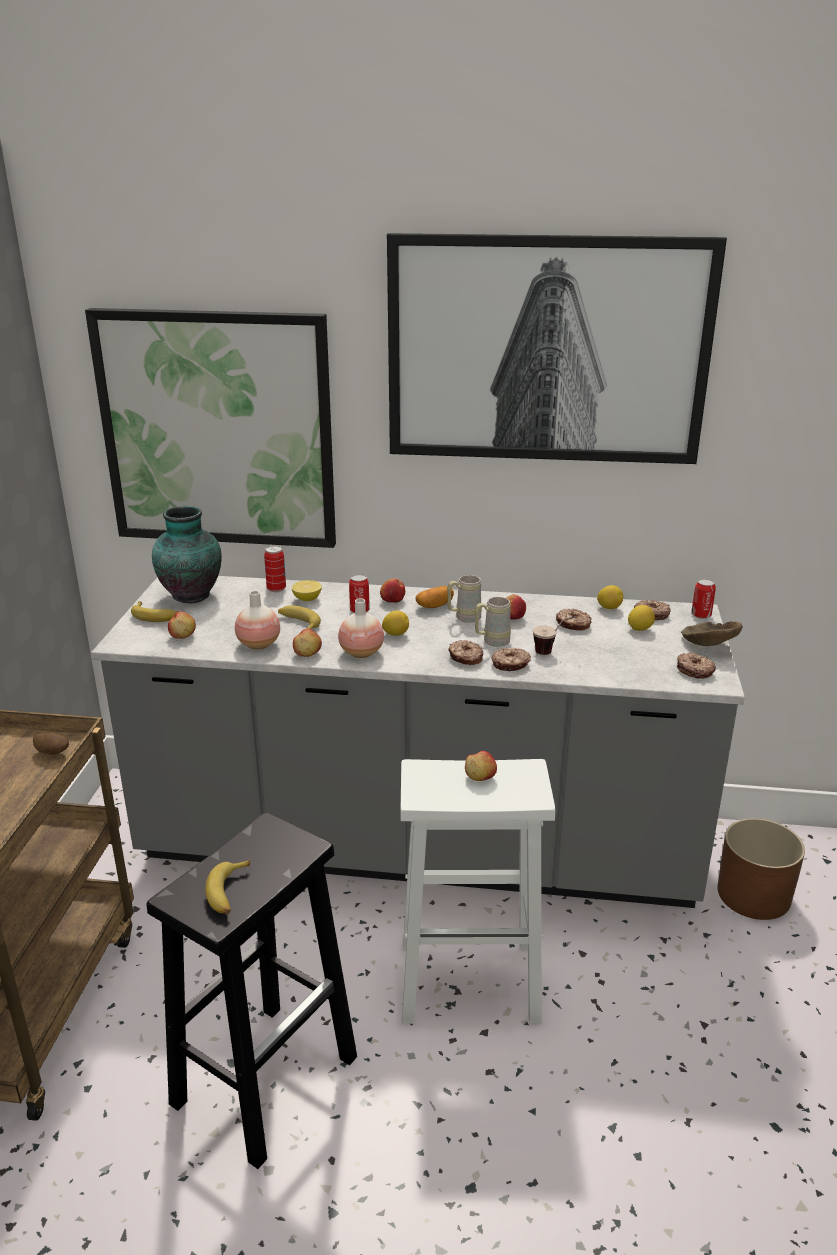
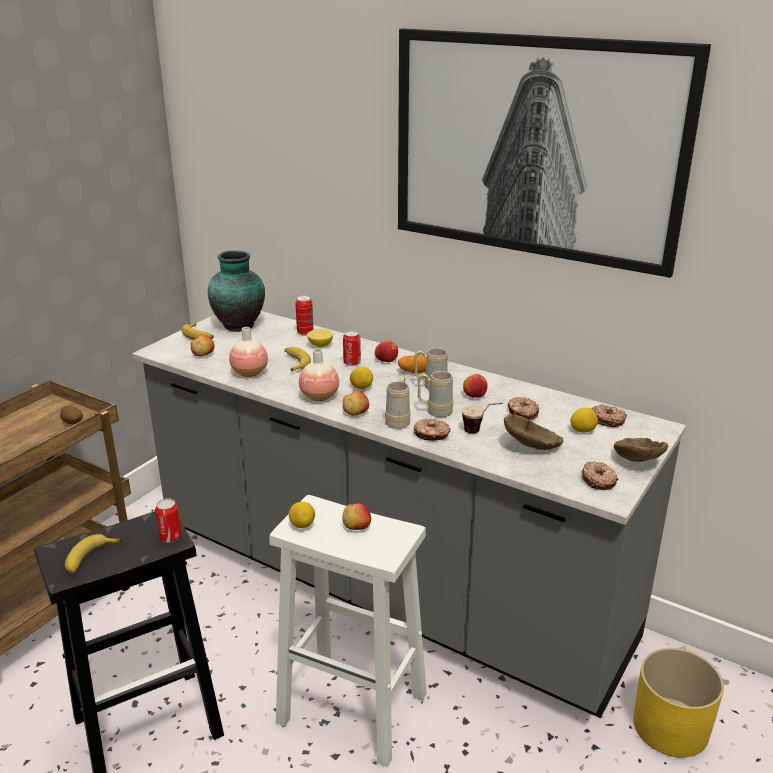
camera: 25 degrees right, 0 degrees up
picture [85,308,336,548] -> none
apple [293,629,322,657] -> apple moved to [343,390,369,415]
donut [448,640,483,665] -> beige mug [385,376,411,429]
lemon [597,585,623,609] -> lemon moved to [289,502,315,528]
can [691,578,716,619] -> can moved to [155,498,182,543]
brown planter [718,818,805,920] -> yellow planter [633,648,724,758]
none -> brown bowl [504,414,563,450]

